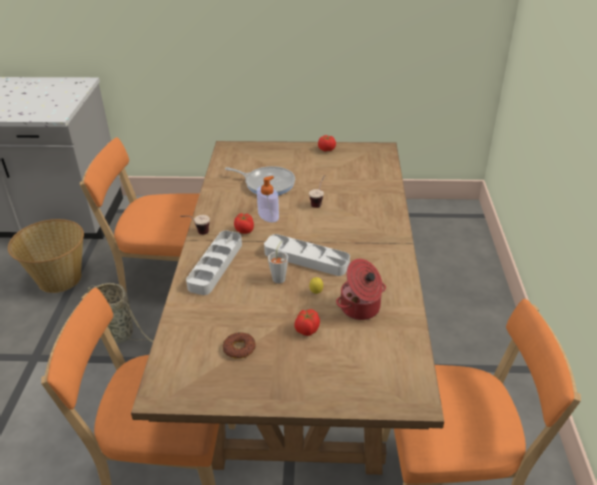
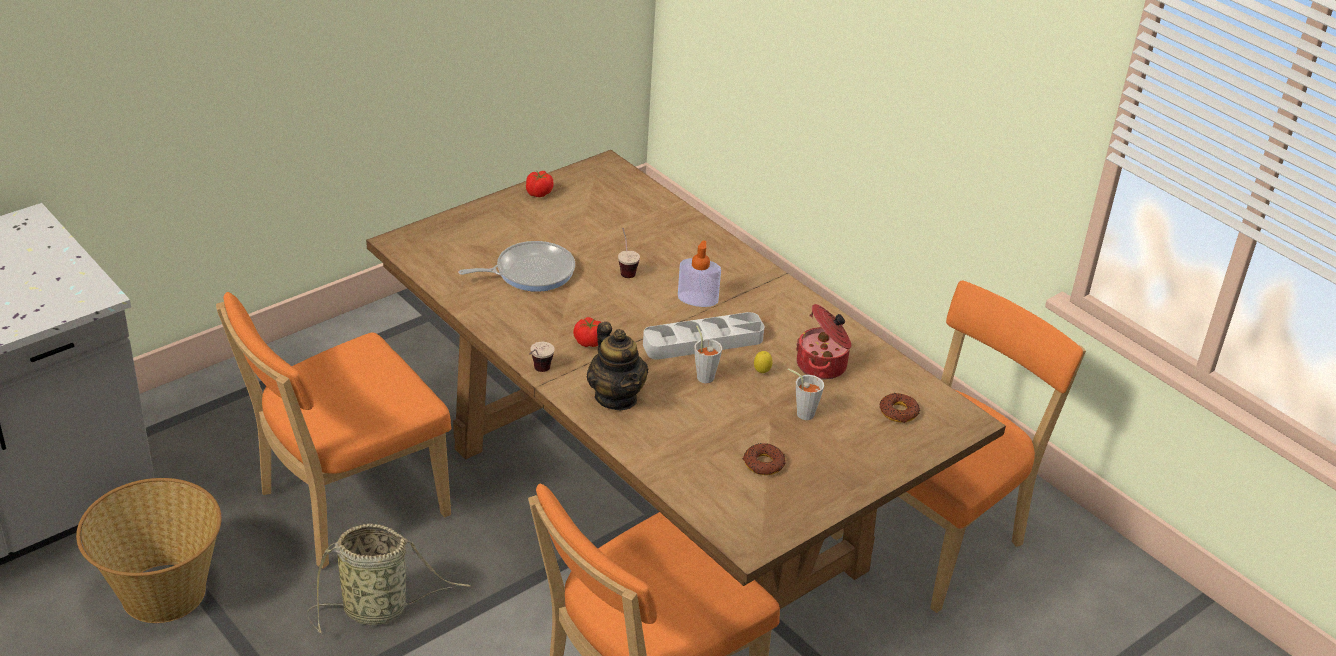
camera: 45 degrees left, 0 degrees up
grey tray [186,230,242,295] -> teapot [587,322,648,410]
soap dispenser [257,176,279,222] -> soap dispenser moved to [678,240,721,307]
tomato [294,309,320,336] -> grey cup [788,368,824,420]
none -> donut [880,393,920,423]

